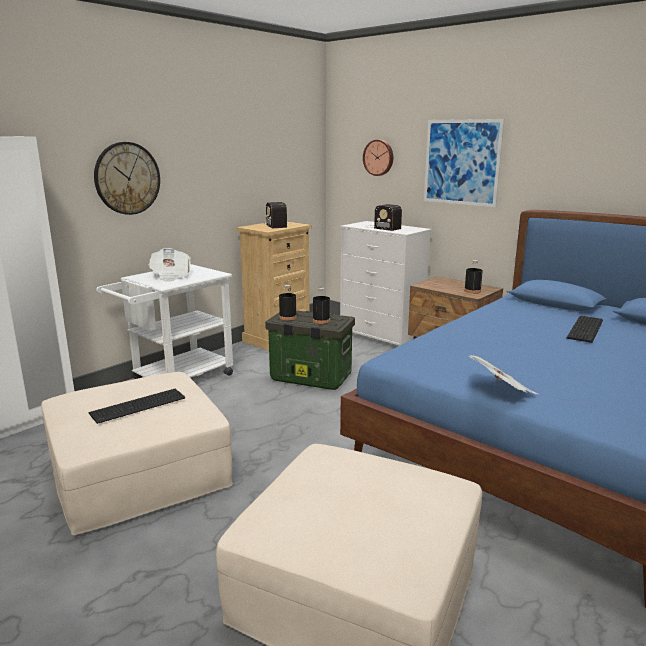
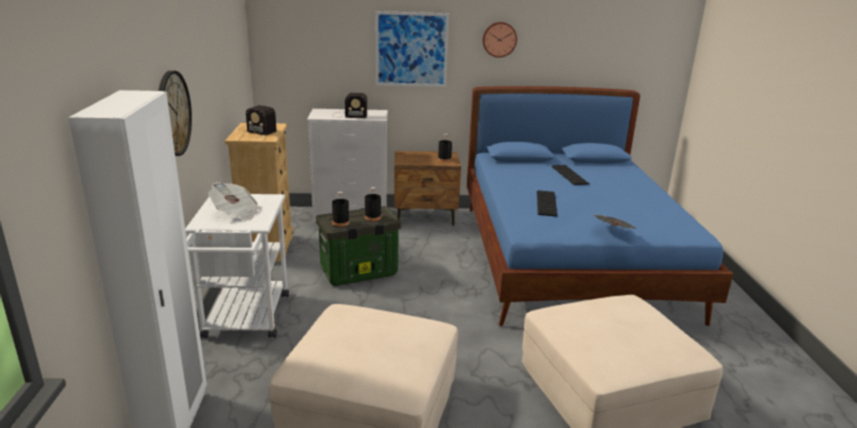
camera: 45 degrees left, 5 degrees up
keyboard [88,389,185,424] -> keyboard moved to [537,191,557,217]
wall clock [363,140,393,176] -> wall clock moved to [483,22,517,58]

